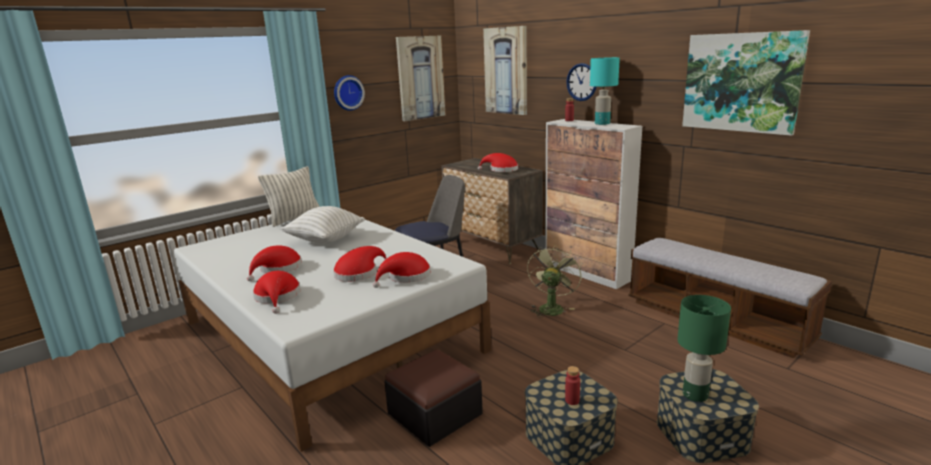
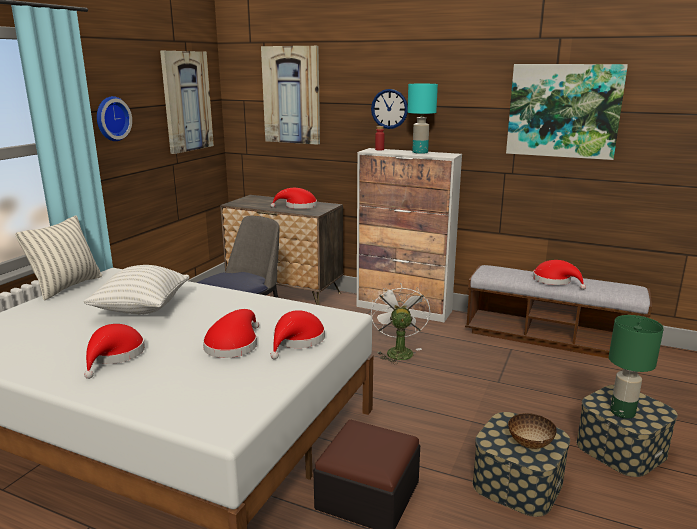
camera: 25 degrees left, 0 degrees up
red hat [253,271,301,314] -> red hat moved to [533,260,586,290]
green fan [527,245,582,318] -> white fan [371,283,430,364]
red bottle [565,366,580,405] -> bowl [508,413,557,449]

